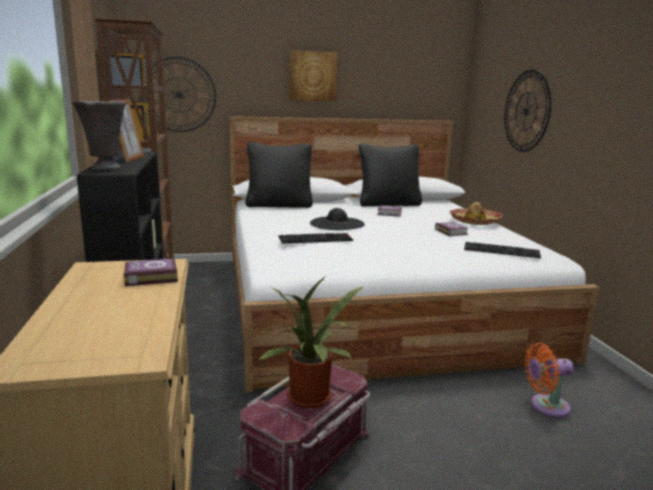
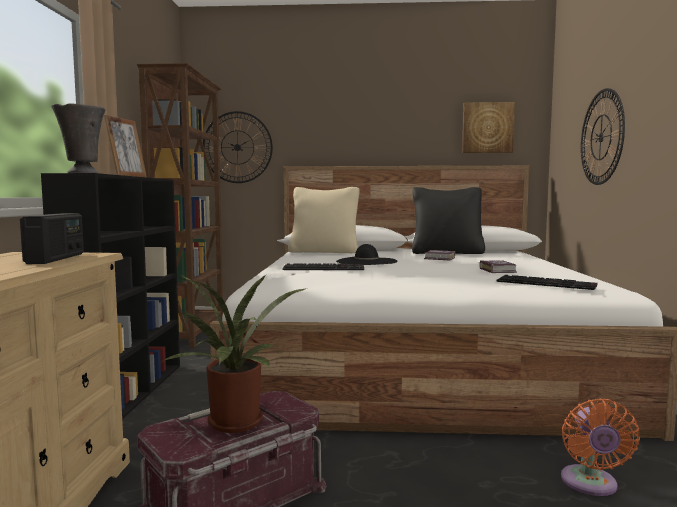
camera: 15 degrees right, 10 degrees down
book [124,259,178,286] -> radio [20,213,84,264]
black pillow [245,142,313,208] -> beige pillow [288,187,360,253]
picture [289,50,338,102] -> picture moved to [462,102,515,153]
hat [449,202,503,225] -> none
orange fan [524,343,574,417] -> orange fan turned 90 degrees counterclockwise [561,399,640,496]

